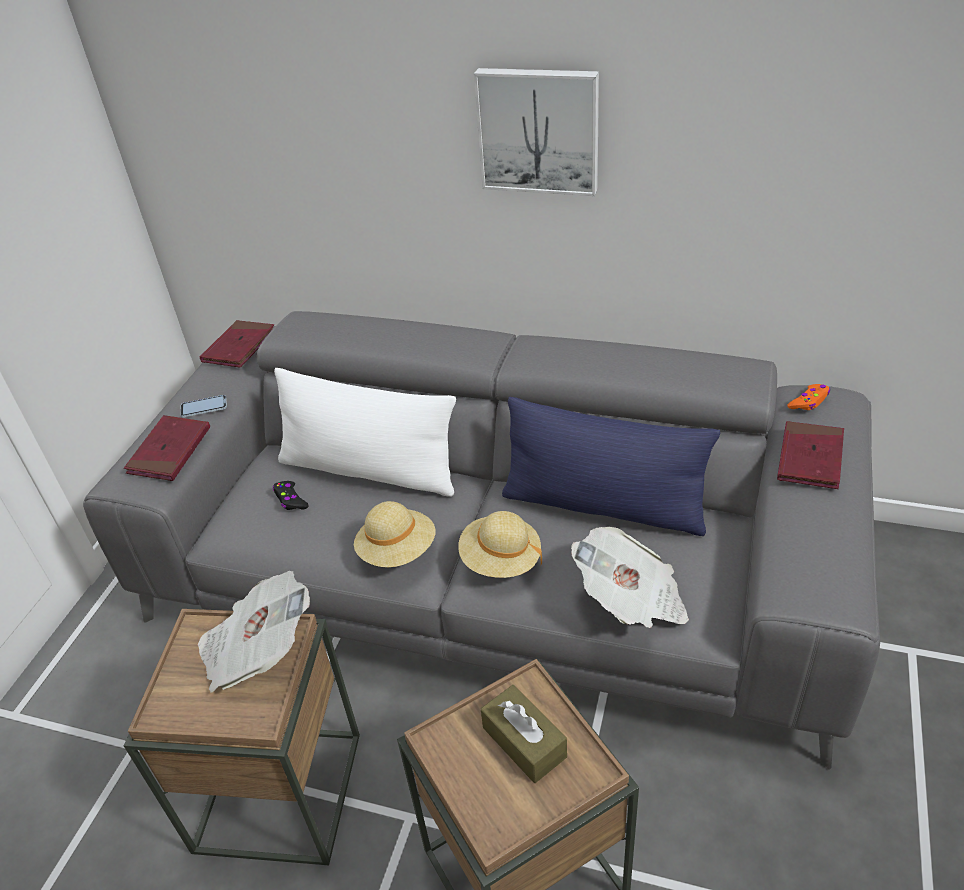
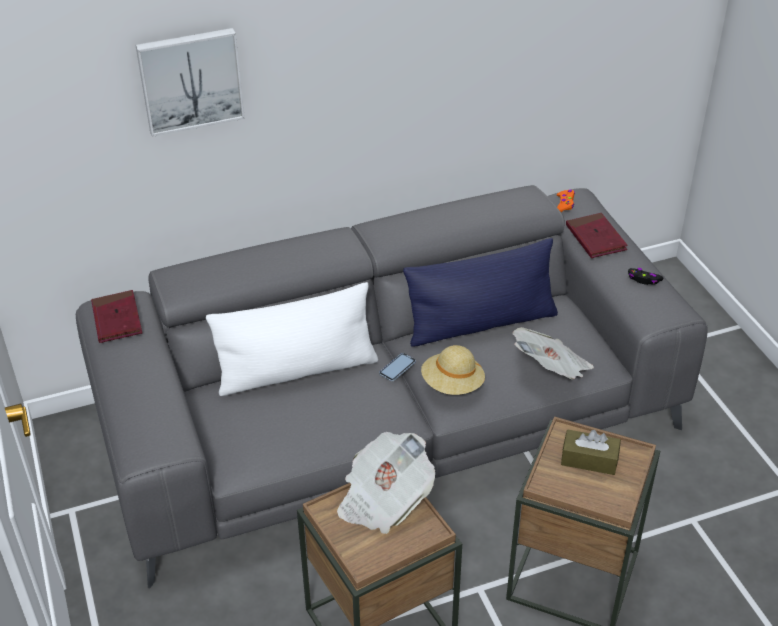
camera: 40 degrees left, 0 degrees up
red book [124,415,210,481] -> none
phone [181,395,227,417] -> phone moved to [379,353,416,381]
black game controller [273,481,309,510] -> black game controller moved to [628,268,663,285]
beige hat [354,501,436,567] -> none
picture [474,68,599,196] -> picture moved to [136,28,245,137]

